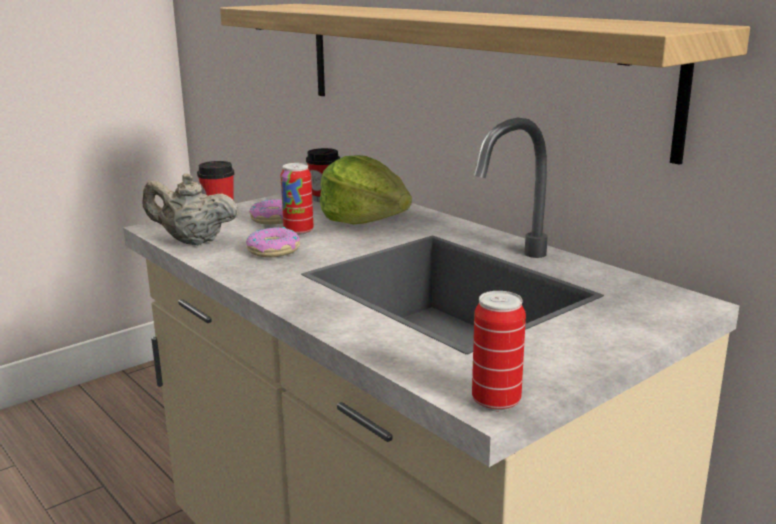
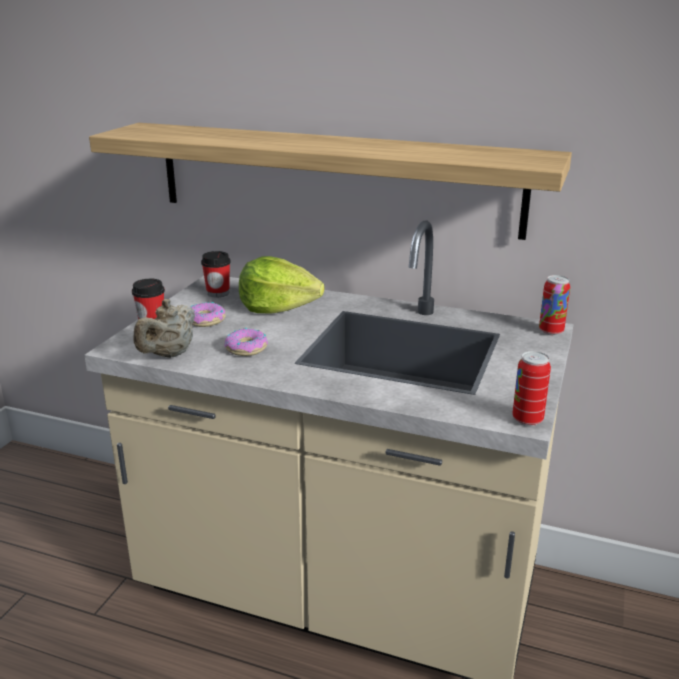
camera: 30 degrees left, 5 degrees up
beige teapot [142,173,239,245] -> beige teapot turned 45 degrees counterclockwise [134,299,195,358]
can [281,163,314,236] -> can moved to [539,275,570,336]

